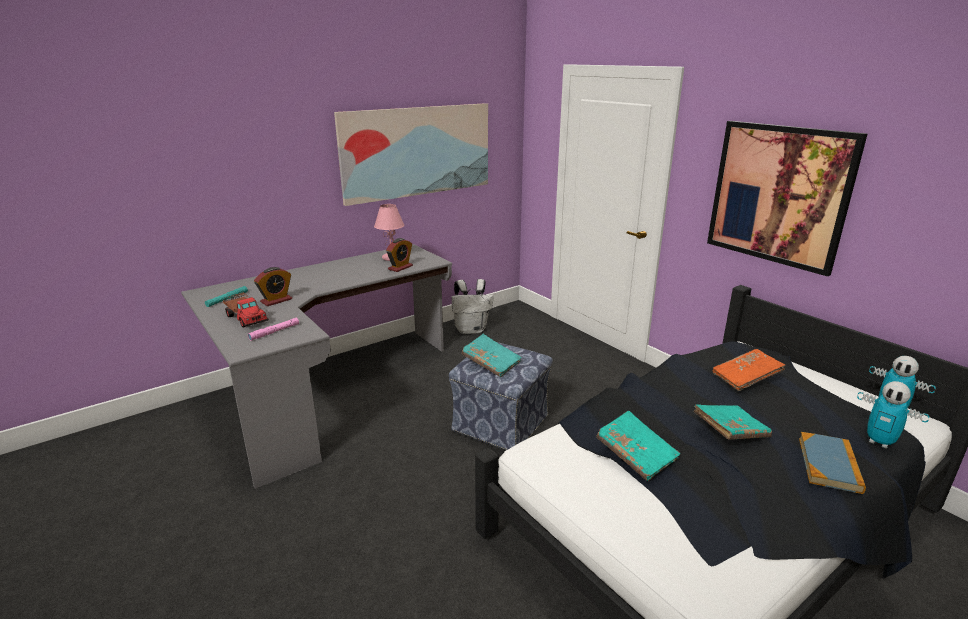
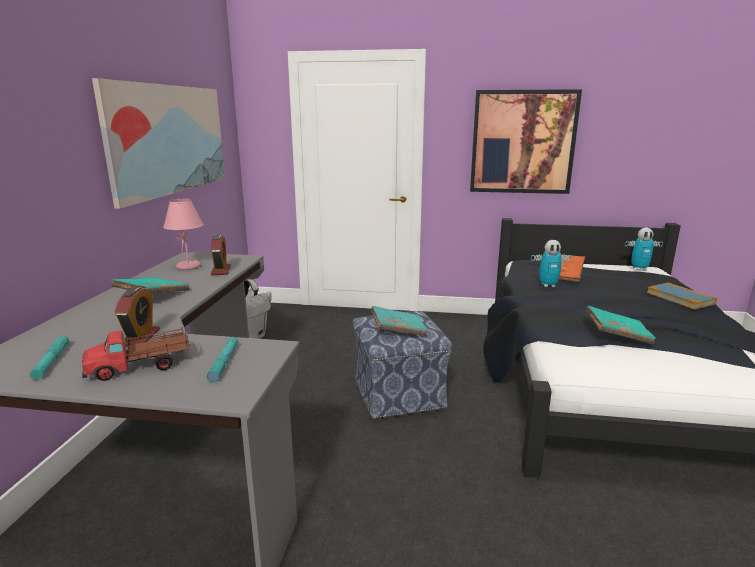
camera: 45 degrees left, 5 degrees down
toy truck [223,292,269,327] -> toy truck turned 150 degrees clockwise [82,327,190,381]
pink flashlight [248,318,299,341] -> turquoise flashlight [207,337,238,382]
turquoise book [693,404,772,440] -> turquoise book moved to [110,278,190,294]
toy robot [857,381,929,449] -> toy robot moved to [531,240,572,287]

